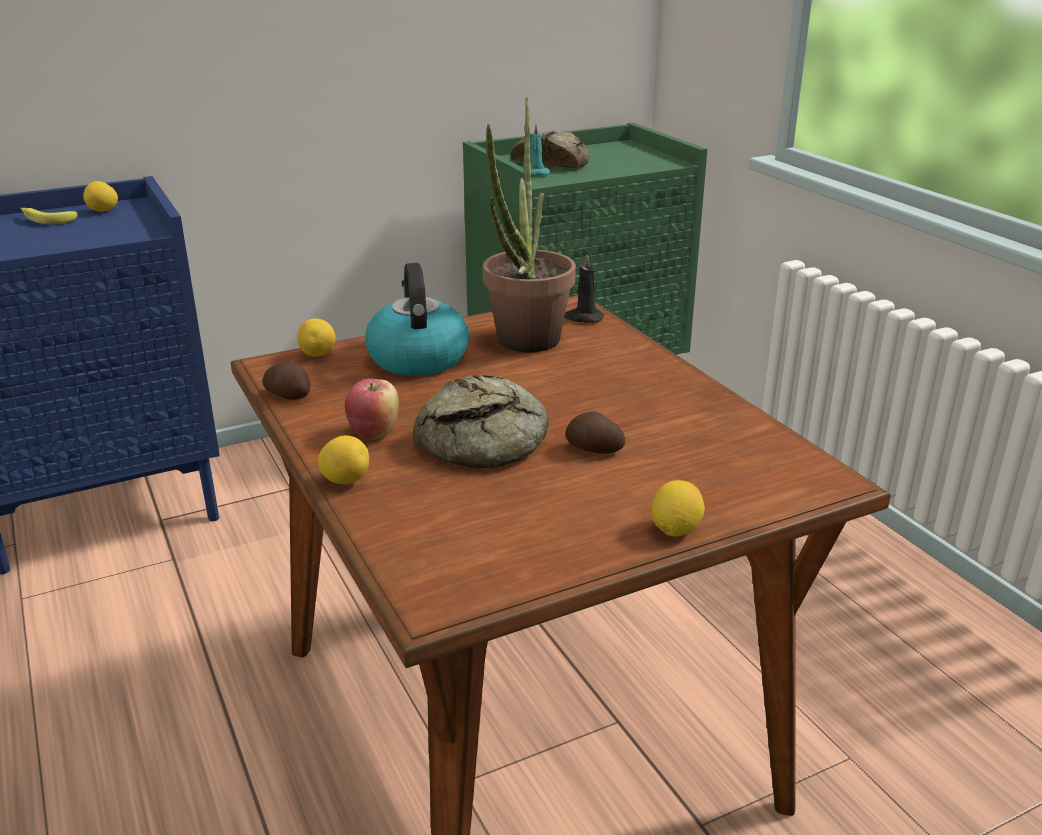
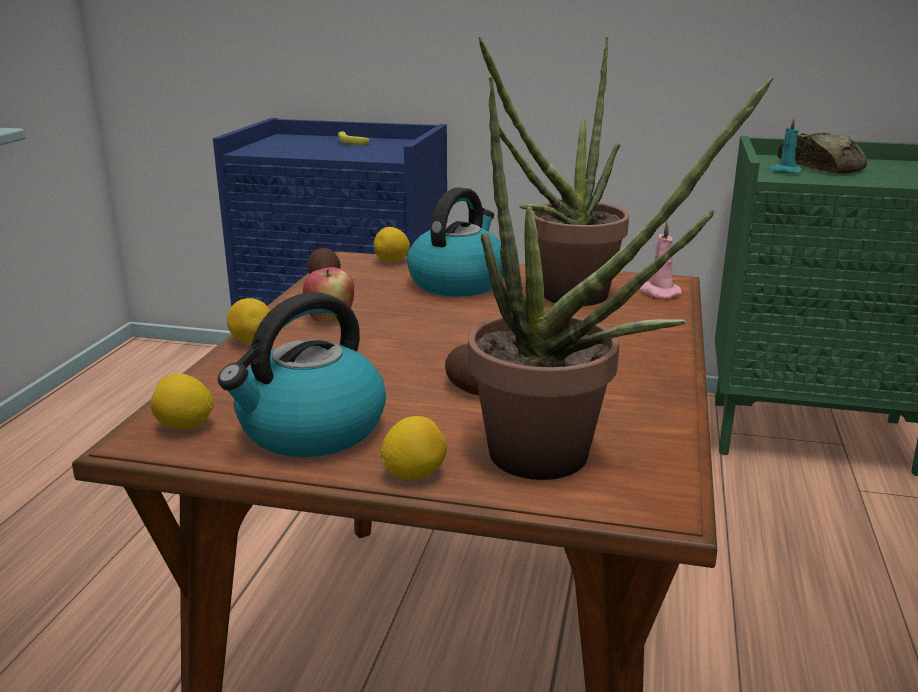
camera: 40 degrees right, 5 degrees down
lemon [83,181,118,212] -> lemon moved to [151,373,214,430]
bread [412,375,549,469] -> none
black candle [564,254,604,323] -> pink candle [640,222,682,298]
none -> kettle [218,292,386,457]
none -> potted plant [468,76,774,480]

